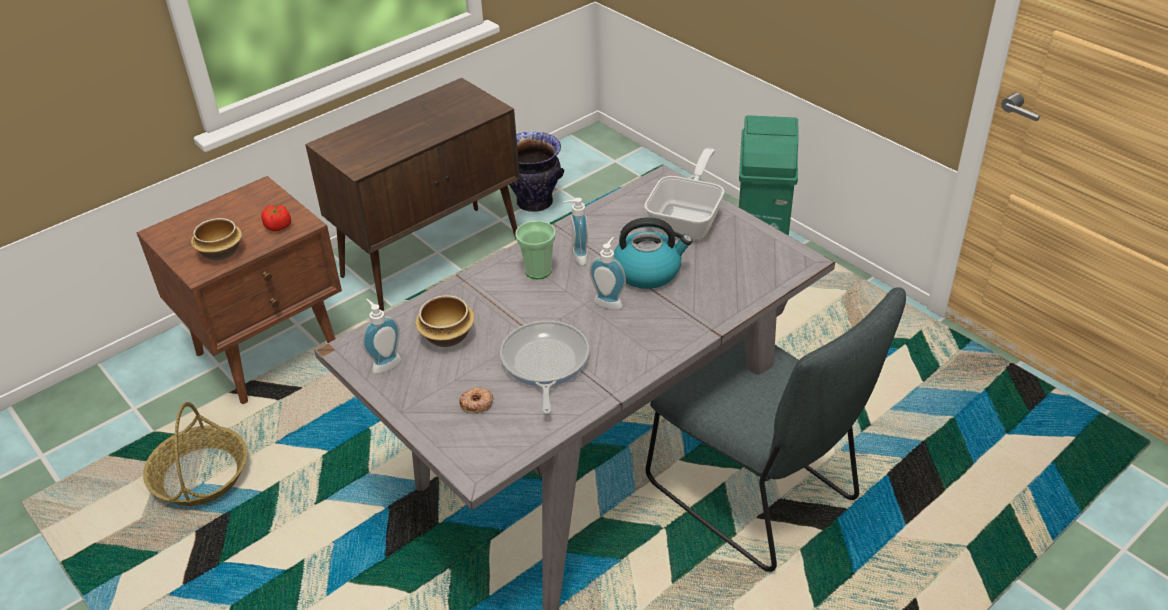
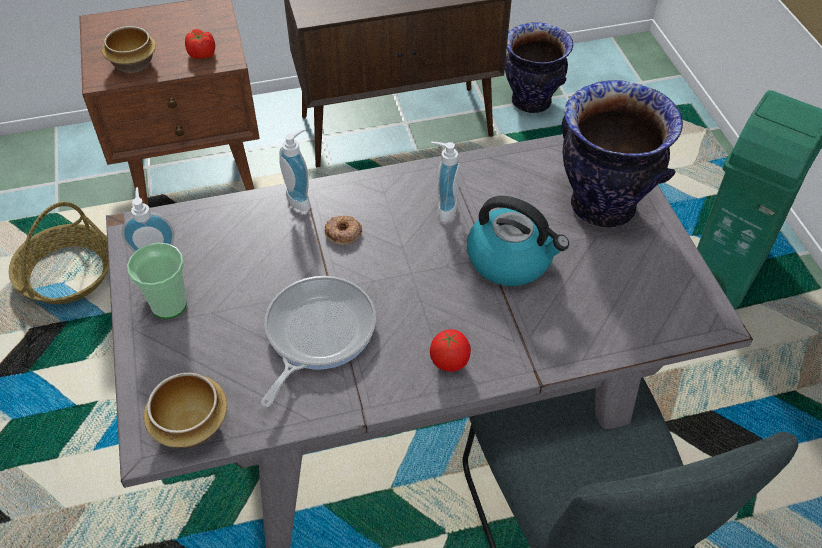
camera: 25 degrees right, 10 degrees up
bowl [415,295,474,347] -> bowl moved to [144,373,227,448]
donut [460,387,493,414] -> donut moved to [325,215,362,245]
cup [515,221,556,279] -> cup moved to [127,243,187,319]
soap dispenser [589,237,626,310] -> soap dispenser moved to [279,129,311,212]
frying pan [644,148,724,240] -> vase [561,80,683,228]
none -> tomato [430,329,471,372]

